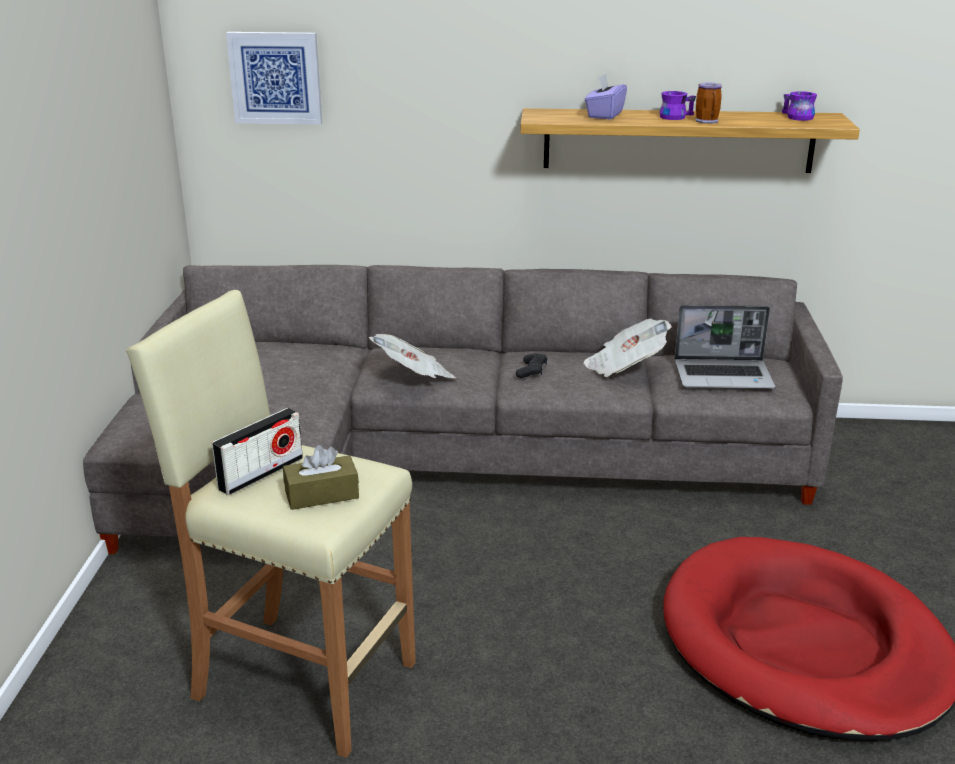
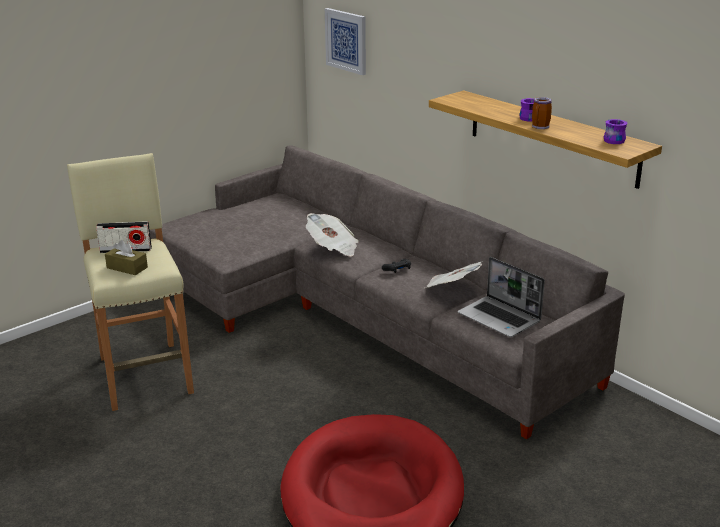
camera: 45 degrees right, 0 degrees up
purple tissue box [585,74,627,120] -> none

